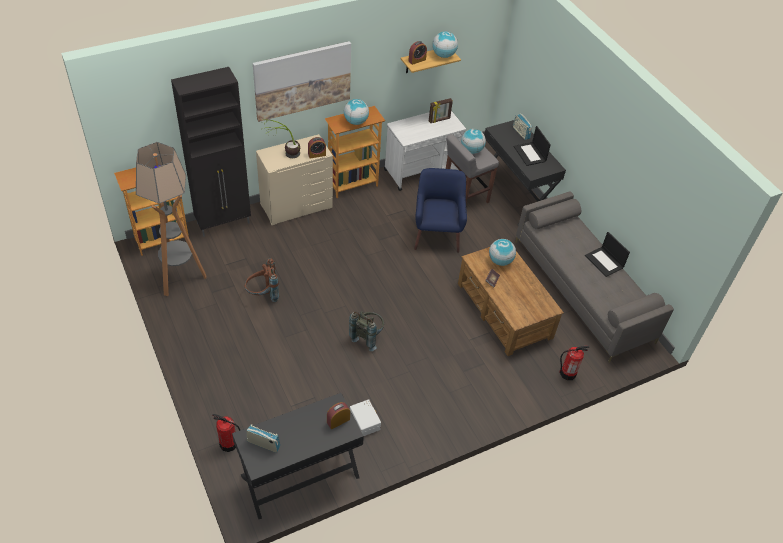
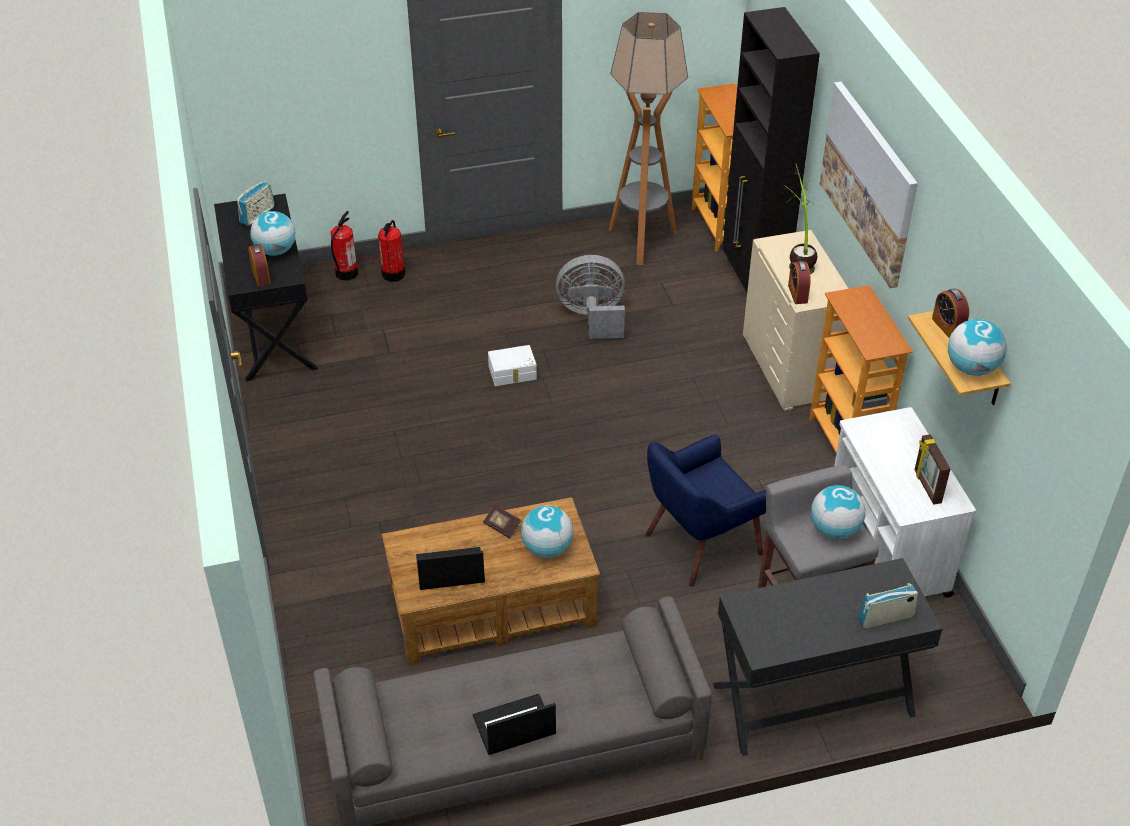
camera: 105 degrees right, 5 degrees down
brown backpack [244,258,279,302] -> grey fan [556,255,625,339]
globe [344,99,369,125] -> globe moved to [250,211,295,256]
grey backpack [349,311,384,351] -> none
white storage box [350,399,381,436] -> white storage box moved to [488,345,537,386]
blue armchair [414,168,467,253] -> blue armchair turned 135 degrees clockwise [645,434,766,587]
laptop [514,126,551,166] -> laptop moved to [416,547,485,590]
fire extinguisher [559,346,589,380] -> fire extinguisher moved to [378,220,405,282]

